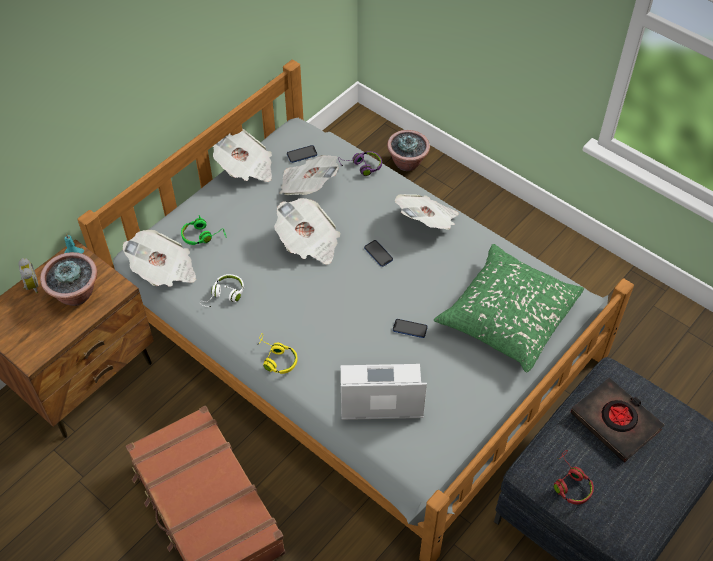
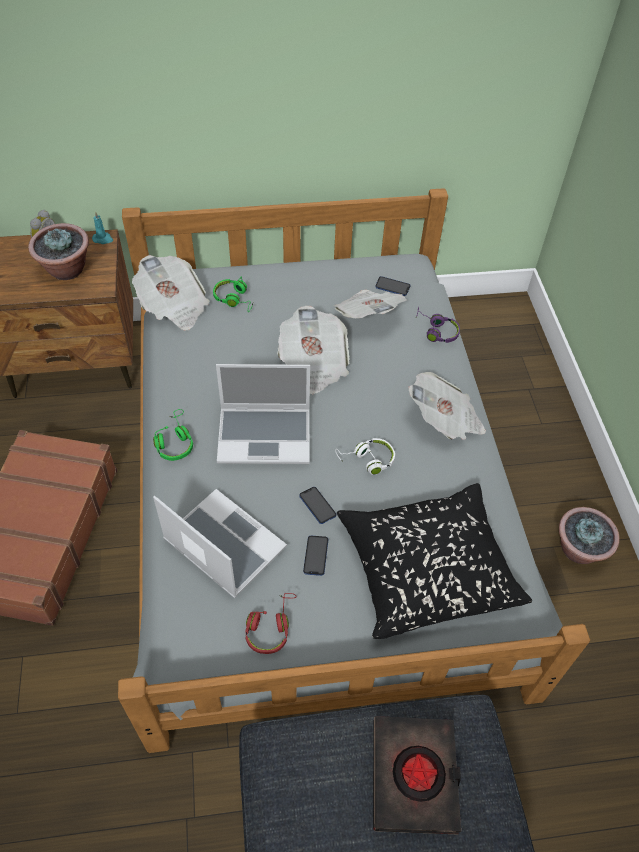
camera: 40 degrees right, 0 degrees up
white headphones [200,274,244,307] -> white headphones moved to [335,438,395,475]
newspaper [213,129,272,182] -> none
yellow headphones [258,333,298,374] -> green headphones [153,409,193,461]
phone [364,240,393,267] -> phone moved to [303,536,328,576]
potted plant [387,130,430,171] -> potted plant moved to [559,507,620,564]
green pillow [434,244,584,372] -> black pillow [337,483,532,639]
red headphones [554,450,594,504] -> red headphones moved to [245,593,297,654]
none -> laptop [216,364,310,464]

